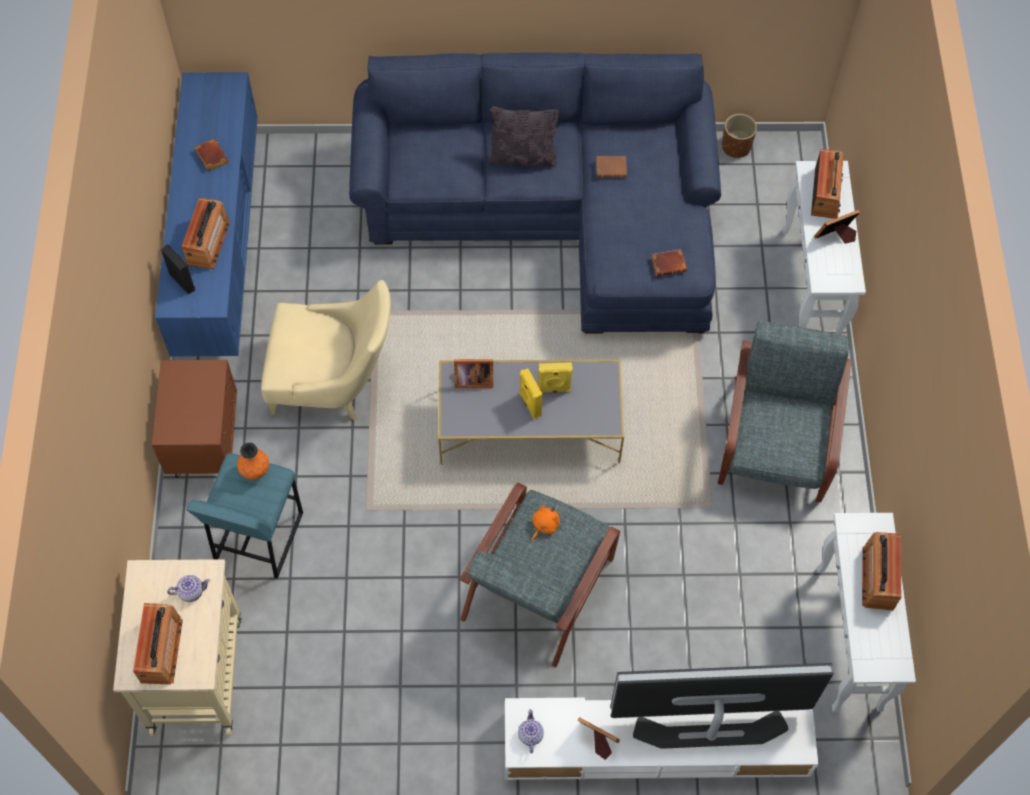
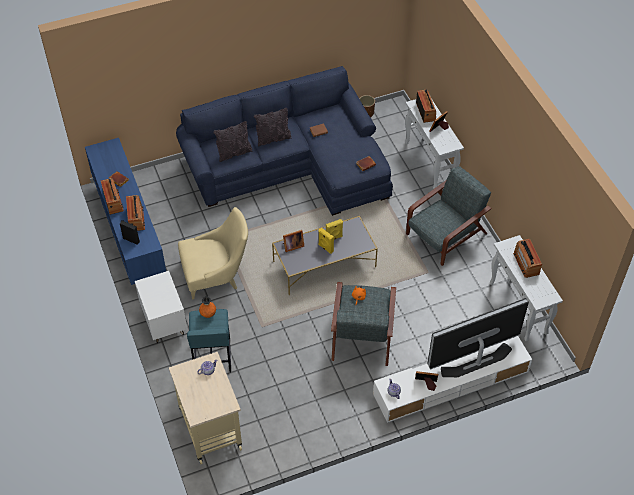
camera: 20 degrees left, 10 degrees down
radio [133,603,183,685] -> radio moved to [101,178,124,215]
brown nightstand [152,360,237,478] -> white nightstand [135,271,187,343]
grey armchair [718,321,852,503] -> grey armchair turned 60 degrees clockwise [406,166,492,266]
none -> black pillow [213,121,252,162]

